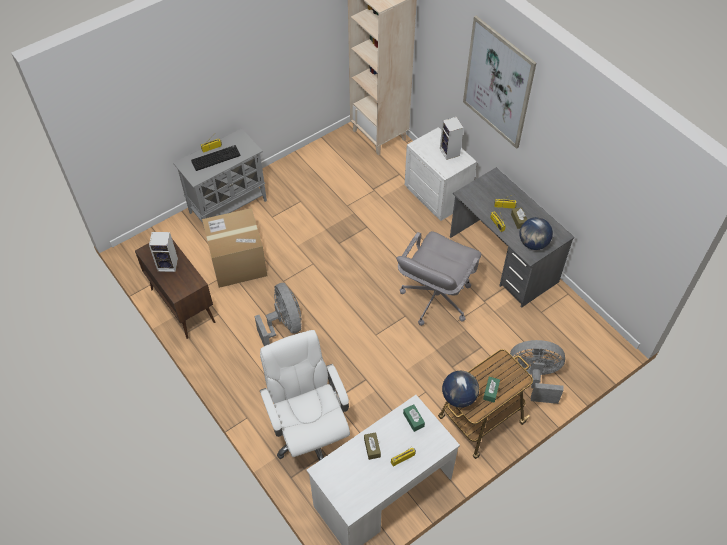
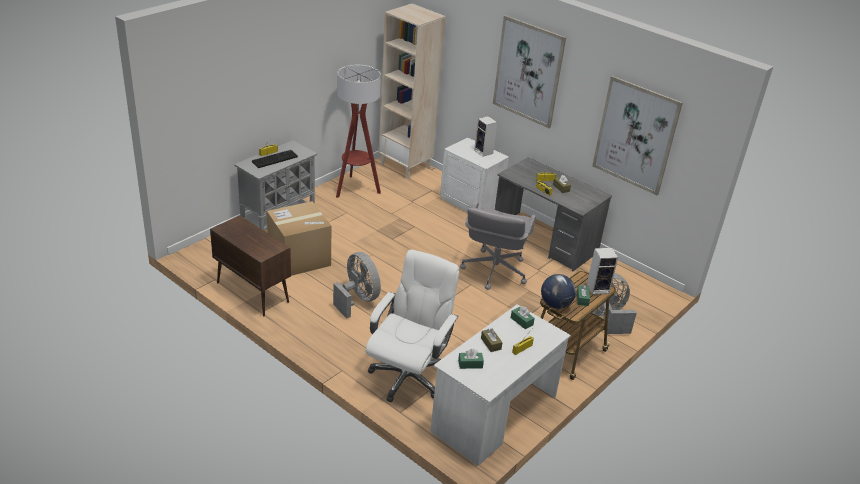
camera: 15 degrees left, 20 degrees down
speaker [149,232,178,272] -> speaker moved to [587,248,618,295]
white office chair [259,330,350,461] -> white office chair turned 60 degrees clockwise [365,250,459,402]
globe [519,217,553,250] -> none
none -> floor lamp [336,65,381,198]
none -> green tissue box [458,349,484,369]
none -> picture [592,76,683,195]

